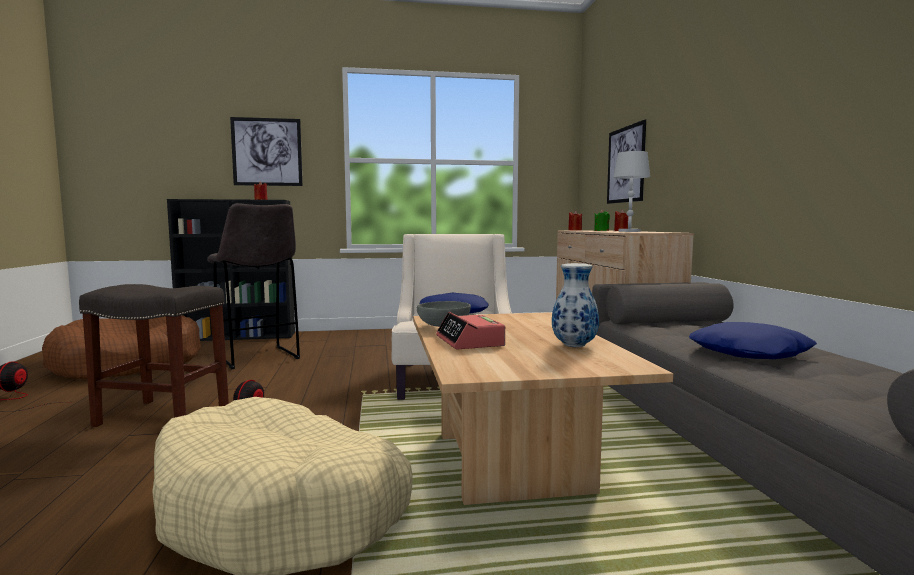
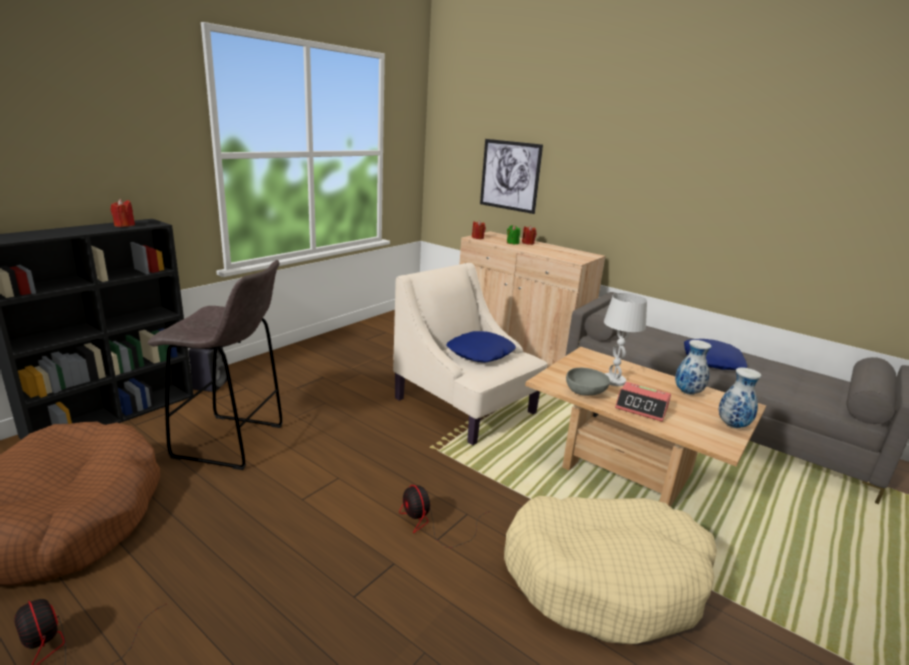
camera: 45 degrees left, 15 degrees up
grey stool [79,284,229,427] -> none
picture [230,117,303,186] -> none
white table lamp [613,151,650,232] -> white table lamp moved to [604,293,647,386]
none -> black speaker [188,347,227,392]
none -> vase [719,368,761,428]

